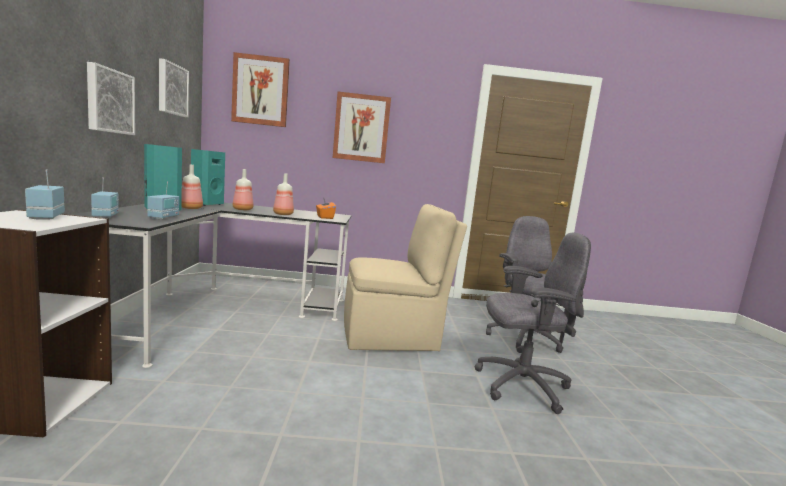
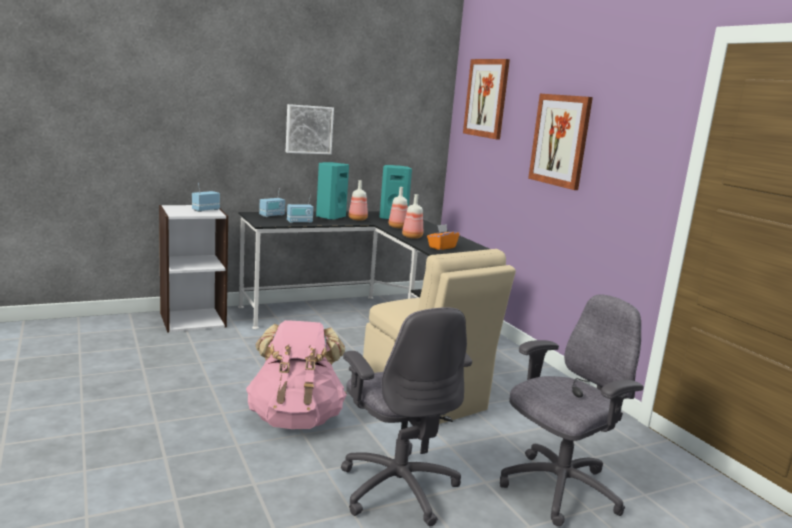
camera: 65 degrees right, 5 degrees up
picture [159,58,189,117] -> none
none -> pink backpack [246,320,347,429]

